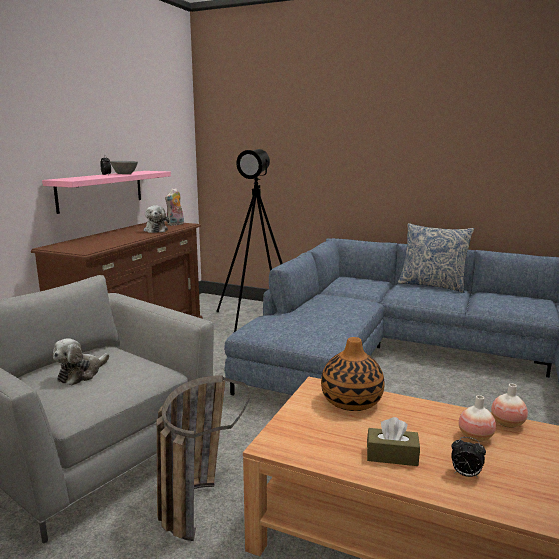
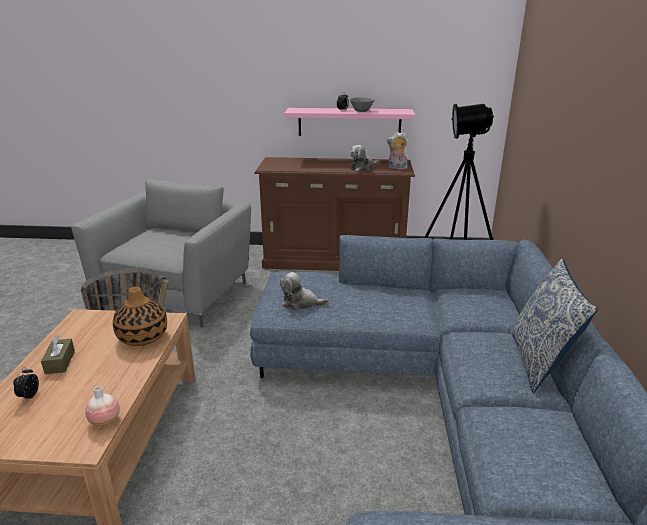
camera: 70 degrees right, 10 degrees up
plush toy [53,338,109,386] -> plush toy moved to [280,272,329,310]
vase [459,395,496,442] -> none

